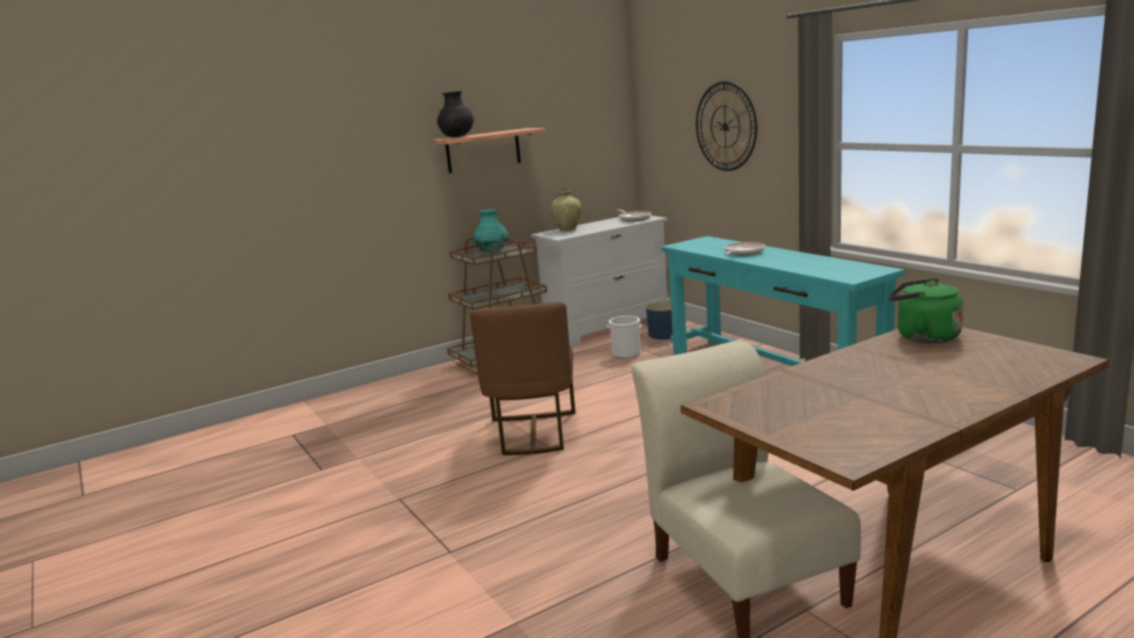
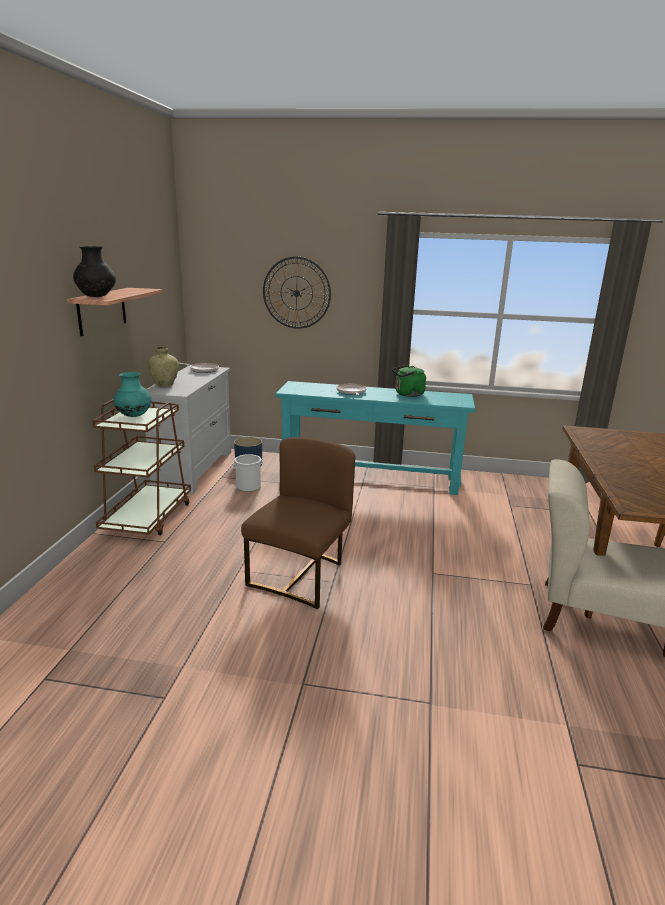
camera: 50 degrees left, 5 degrees up
brown chair [470,302,575,455] -> brown chair turned 105 degrees counterclockwise [241,437,355,609]
green kettle [889,278,963,343] -> green kettle moved to [392,365,426,397]

